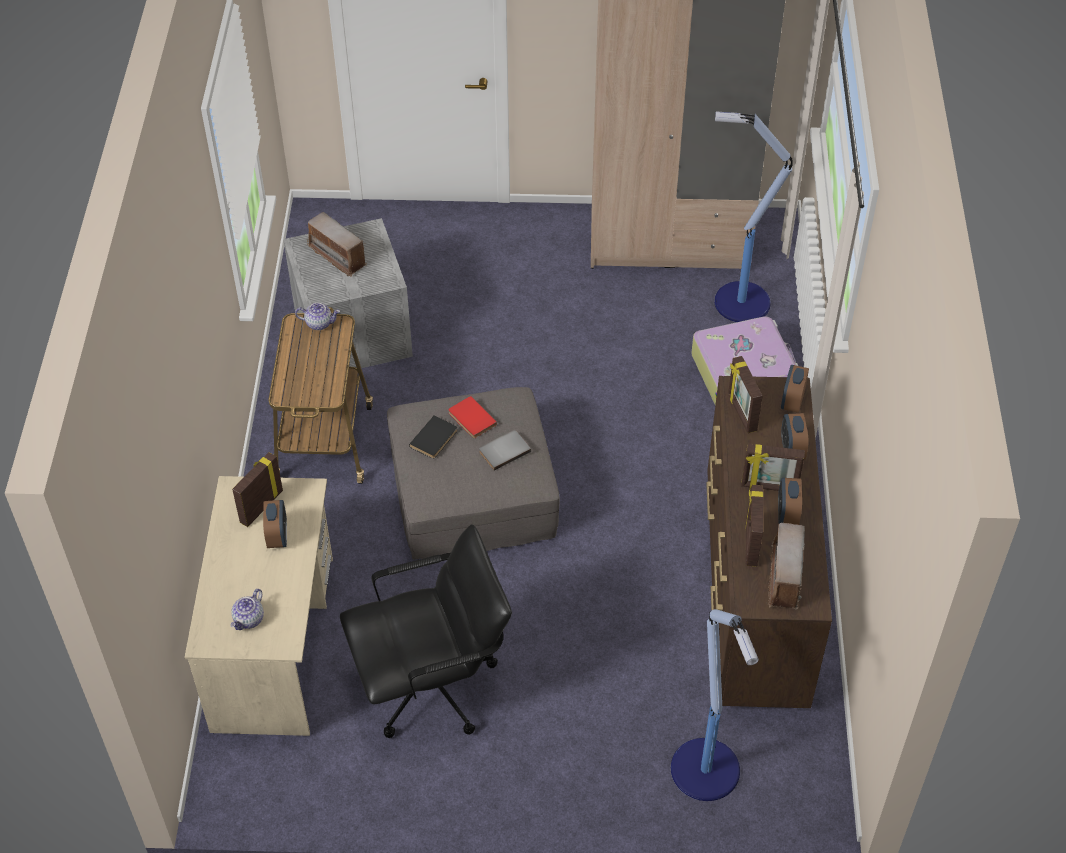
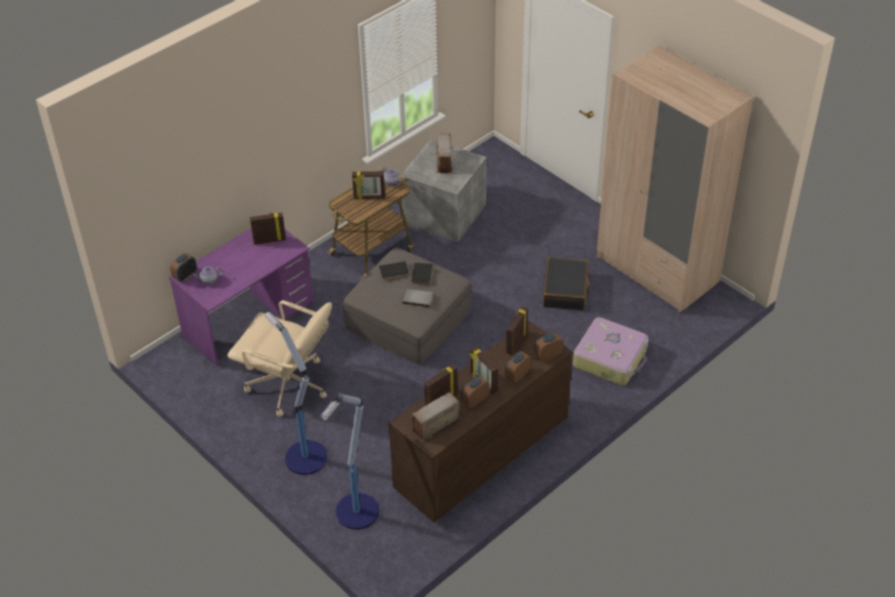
camera: 45 degrees right, 5 degrees down
beige desk [184,476,333,736] -> purple desk [169,228,314,367]
alarm clock [263,500,287,548] -> alarm clock moved to [170,253,197,282]
black office chair [340,524,512,738] -> beige office chair [227,300,332,417]
red book [448,396,497,438] -> black book [411,263,433,285]
floor lamp [714,112,793,322] -> floor lamp moved to [265,312,327,475]
none -> picture frame [352,171,385,200]
none -> black suitcase [543,257,590,311]

